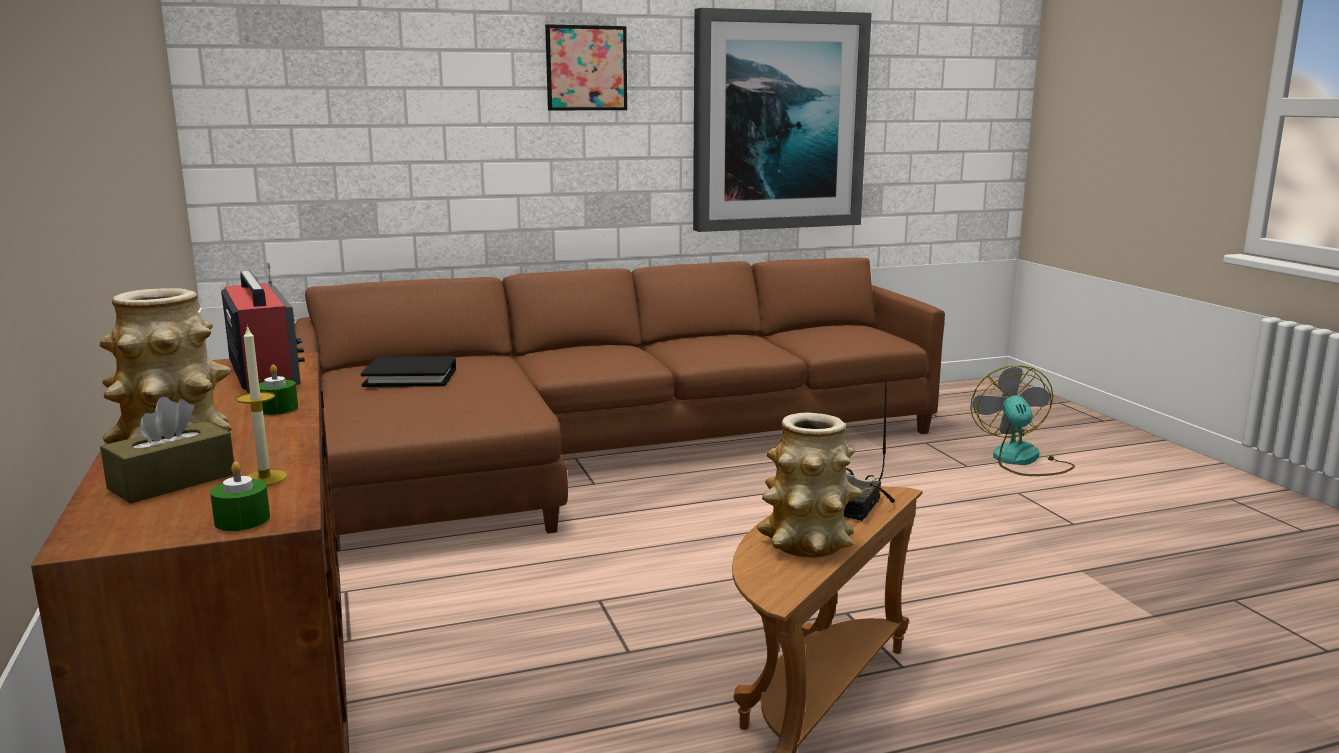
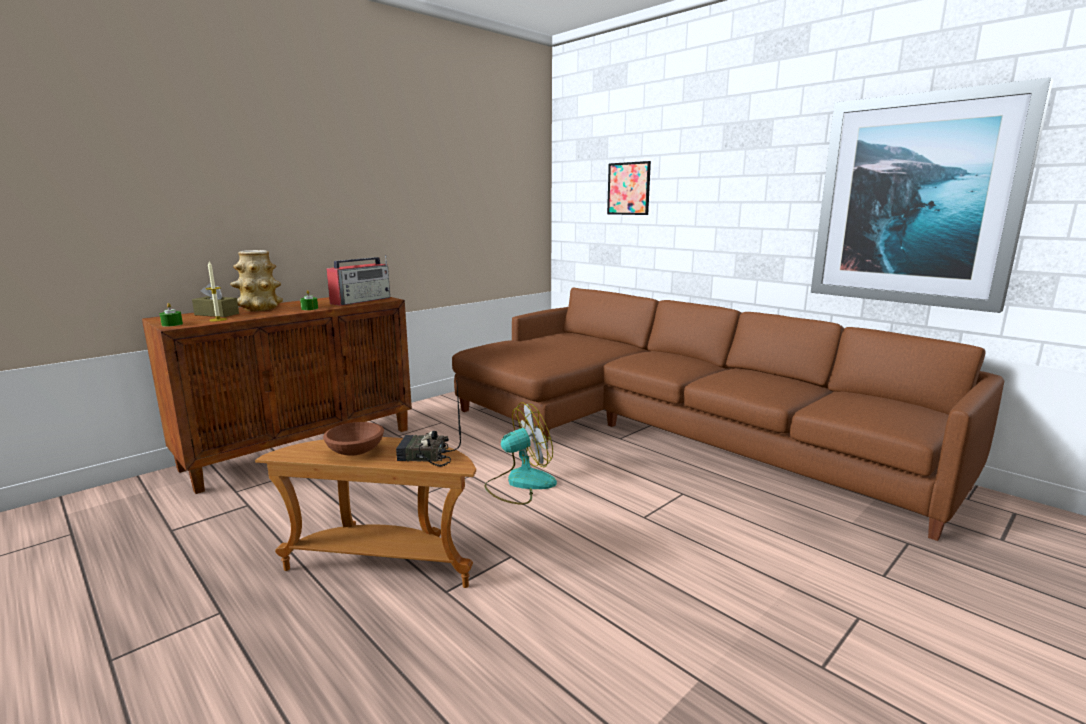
camera: 65 degrees right, 0 degrees up
black book [361,356,456,387] -> none
picture [545,24,627,110] -> picture moved to [607,161,651,215]
vase [757,413,862,557] -> brown bowl [323,422,384,456]
fan [970,365,1075,476] -> fan moved to [484,402,557,505]

